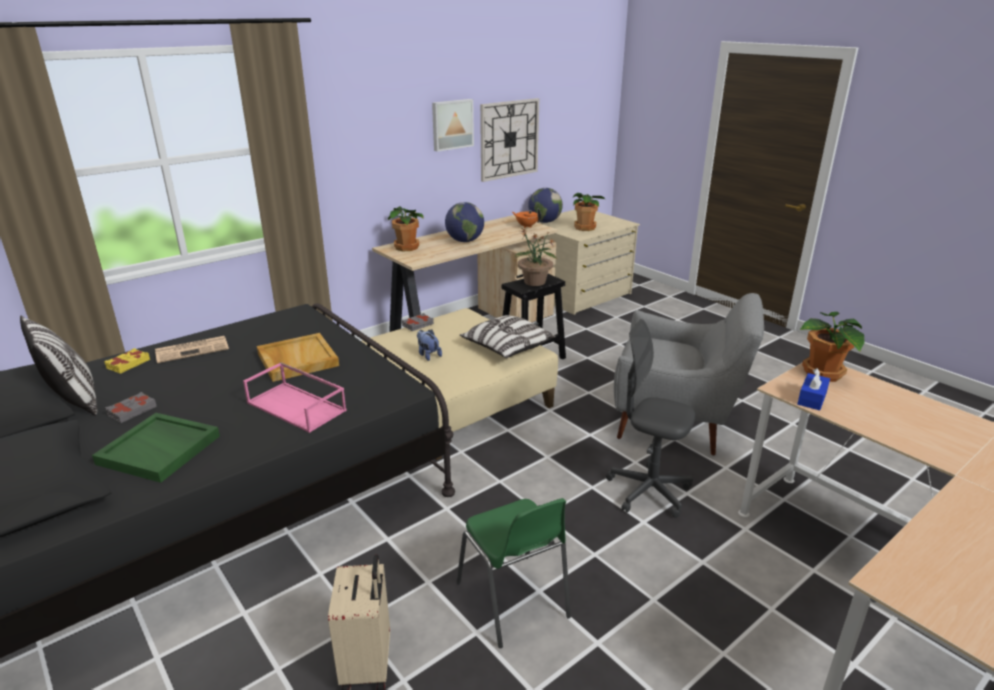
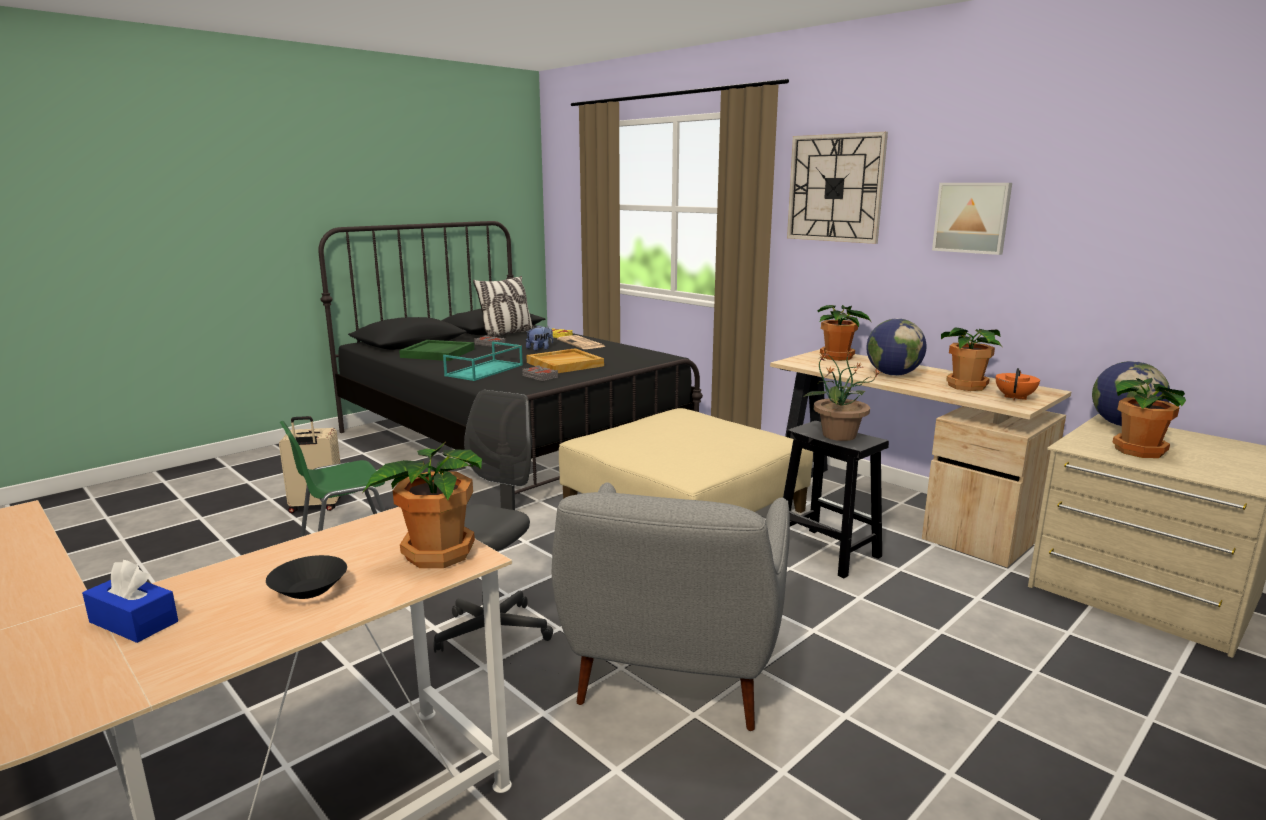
camera: 85 degrees right, 10 degrees down
pink tray [243,362,347,433] -> turquoise tray [443,342,523,381]
grey book [402,313,434,331] -> grey book moved to [522,365,558,381]
plush toy [417,329,442,361] -> plush toy moved to [526,325,553,351]
pillow [460,315,556,358] -> none
wall clock [480,98,539,182] -> wall clock moved to [787,132,888,244]
blue tissue box [797,368,830,410] -> blue tissue box moved to [82,560,178,643]
none -> black bowl [266,555,347,599]
none -> potted plant [941,327,1002,391]

